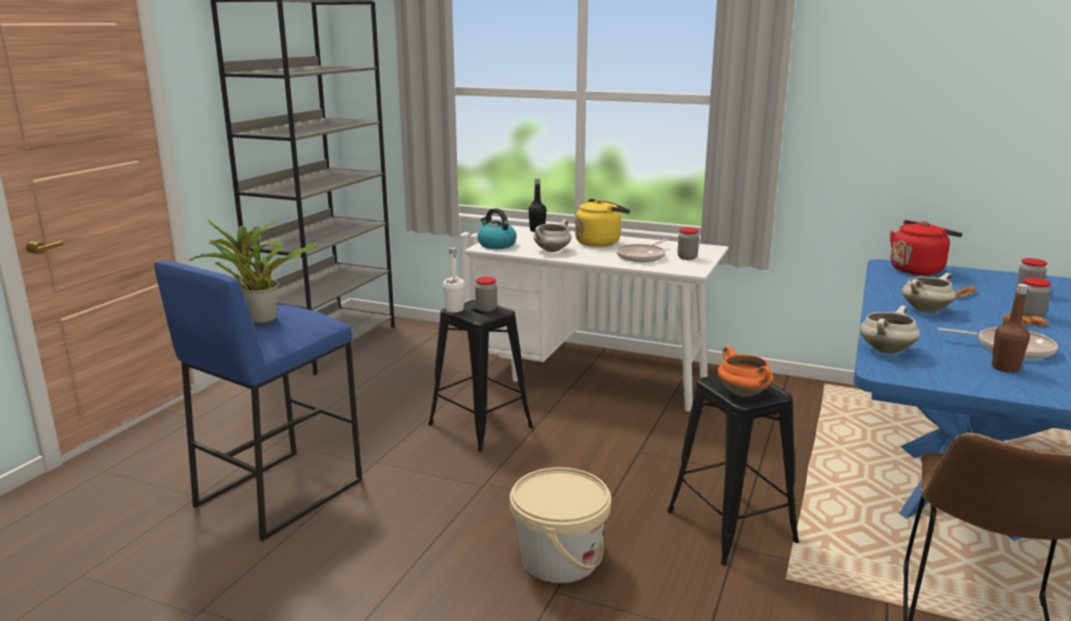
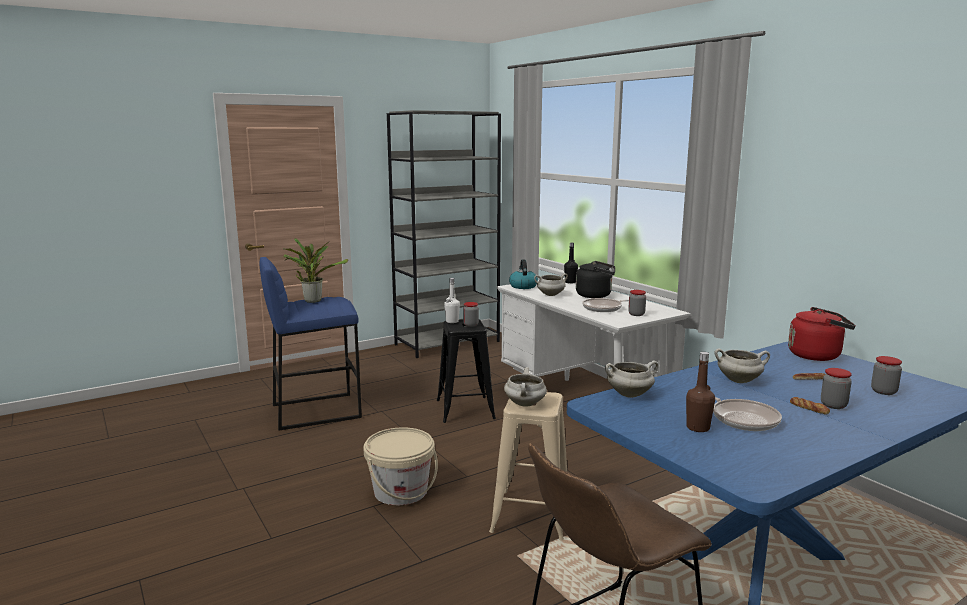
camera: 35 degrees right, 5 degrees down
yellow kettle [575,199,630,247] -> black kettle [576,261,615,298]
black stool [667,375,799,566] -> beige stool [489,392,567,540]
orange cooking pot [718,346,773,397] -> white cooking pot [504,367,547,407]

